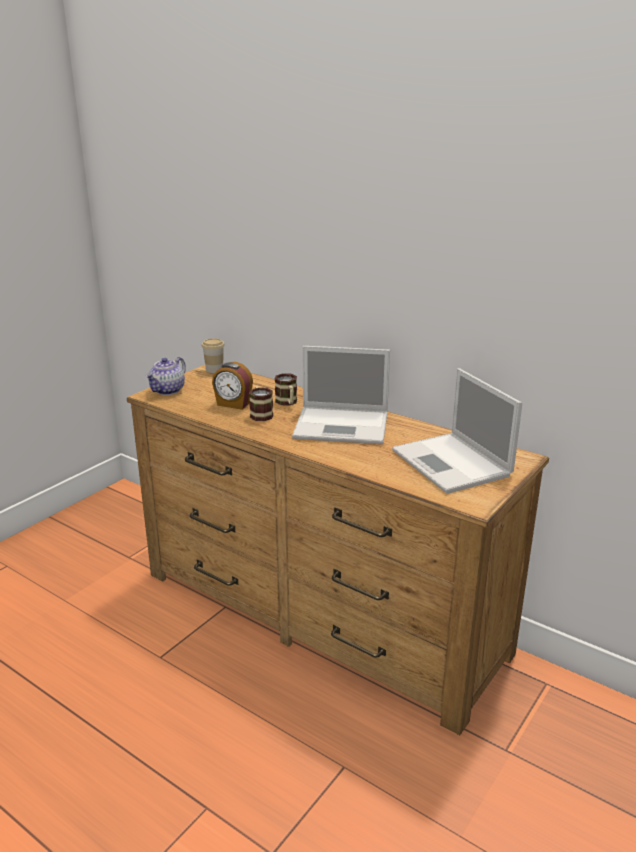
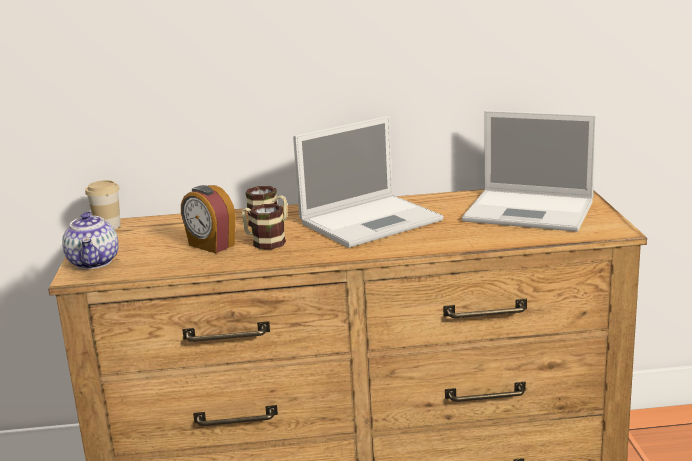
camera: 40 degrees left, 5 degrees down
alarm clock [212,362,253,410] -> alarm clock turned 60 degrees clockwise [181,185,236,253]

